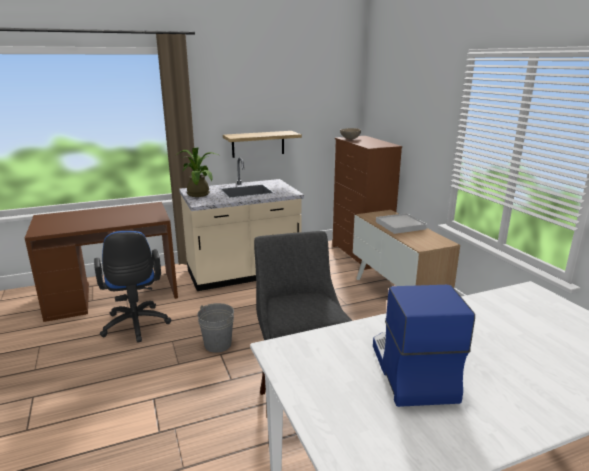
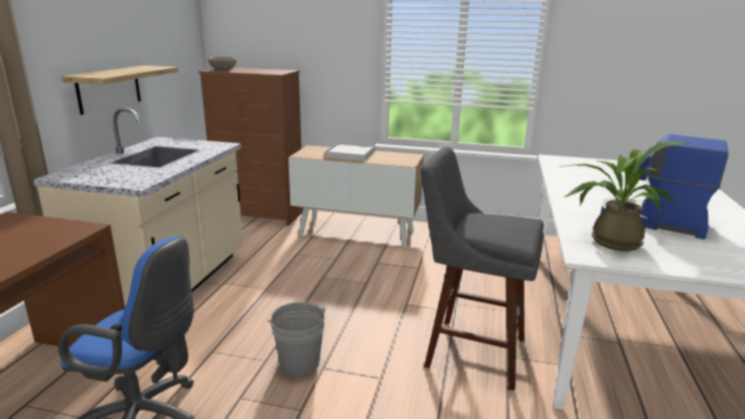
camera: 55 degrees left, 0 degrees up
potted plant [175,147,218,197] -> potted plant moved to [559,141,690,251]

